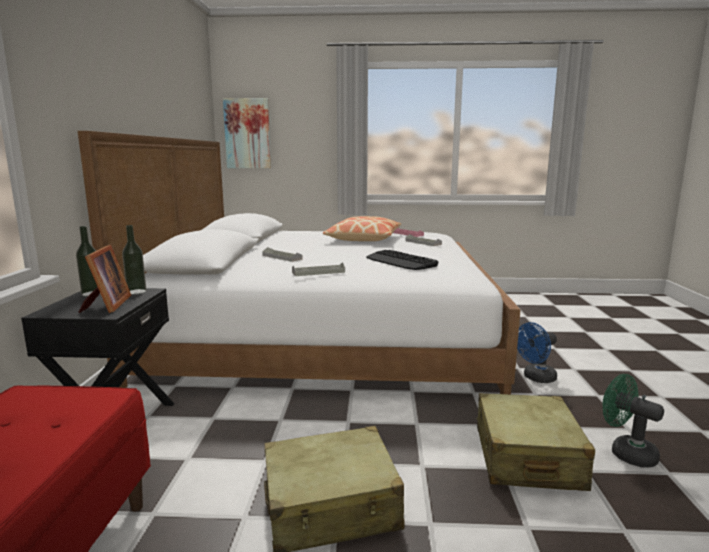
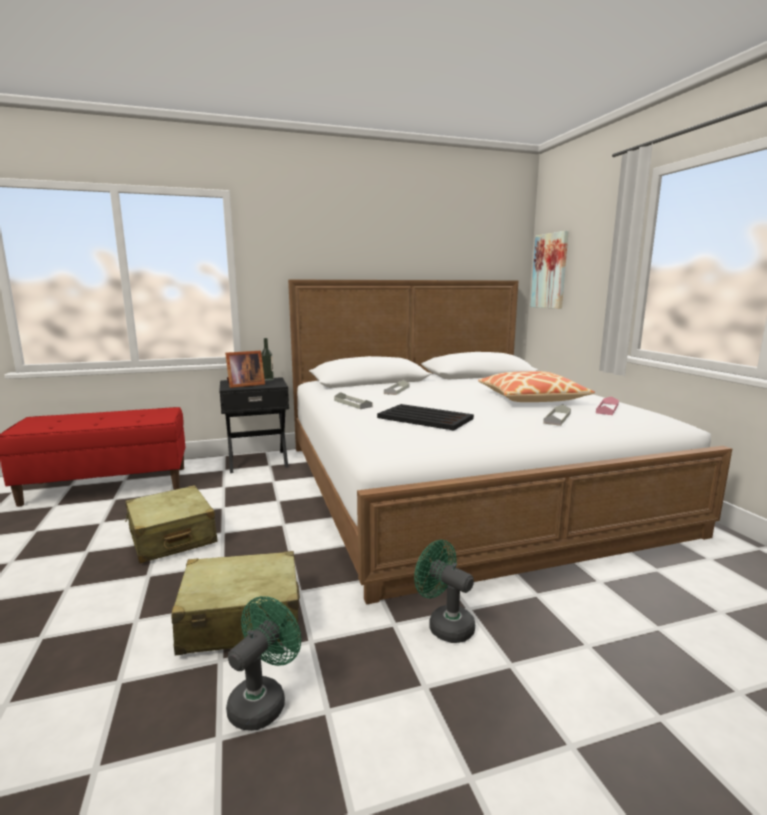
camera: 70 degrees right, 0 degrees up
bottle [122,225,146,294] -> none
keyboard [366,250,439,270] -> black tray [377,404,474,430]
blue fan [517,322,557,383] -> green fan [414,540,475,643]

